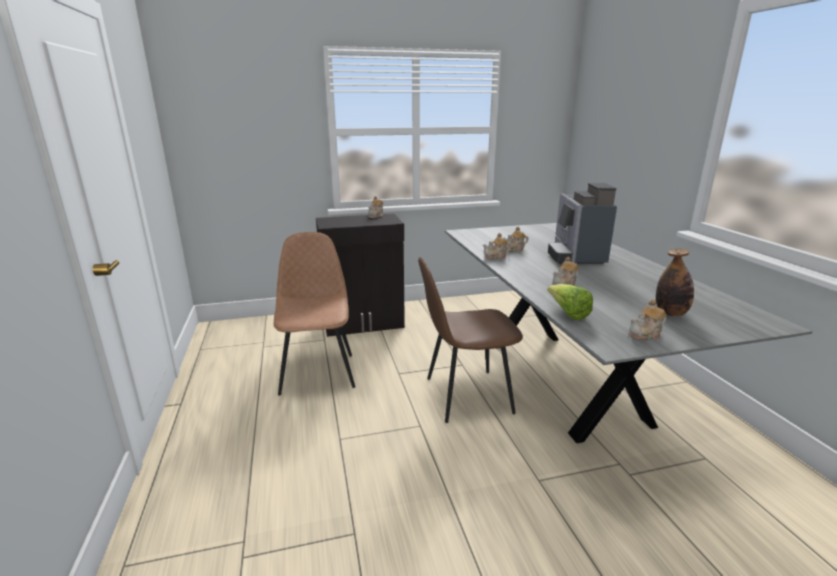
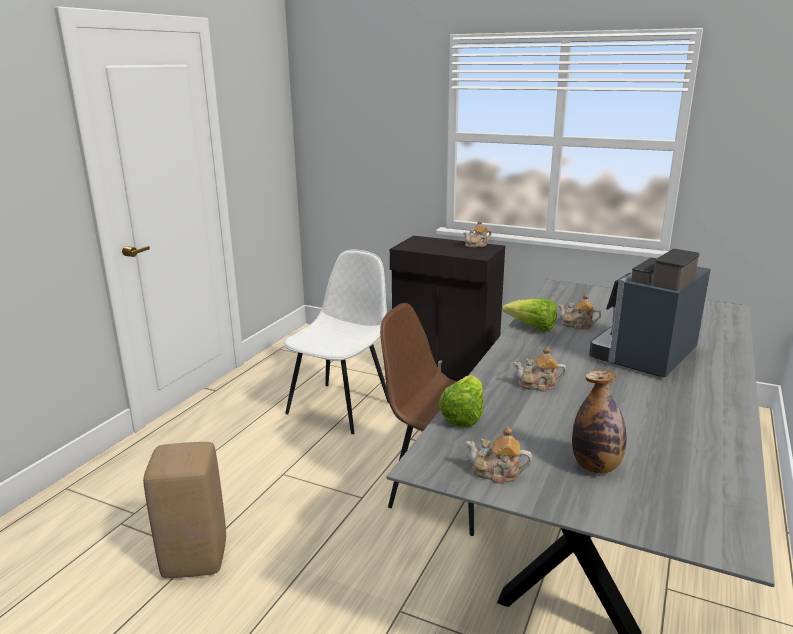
camera: 40 degrees right, 0 degrees up
brown chair [273,232,355,396] -> white chair [284,249,389,434]
teapot [483,233,511,259] -> lettuce [502,299,557,332]
none -> beige stool [143,442,226,578]

